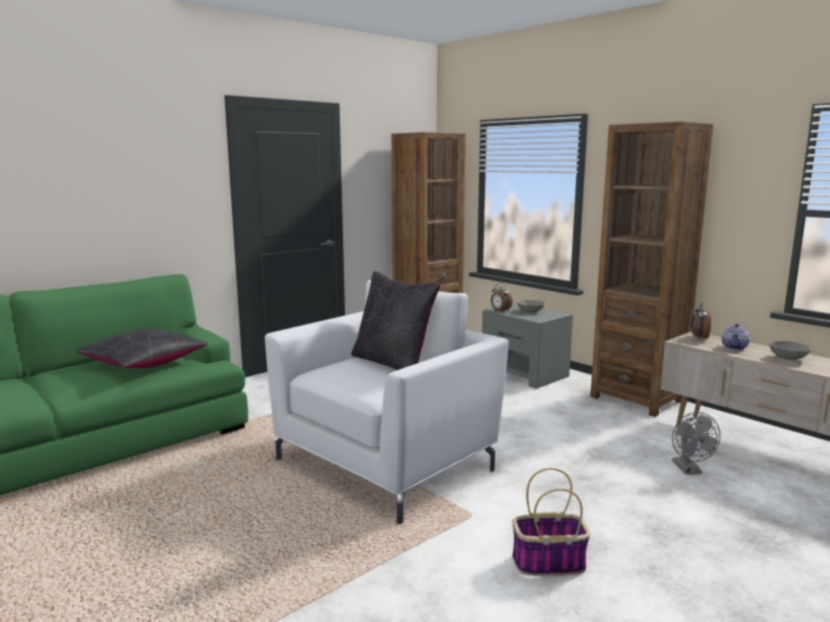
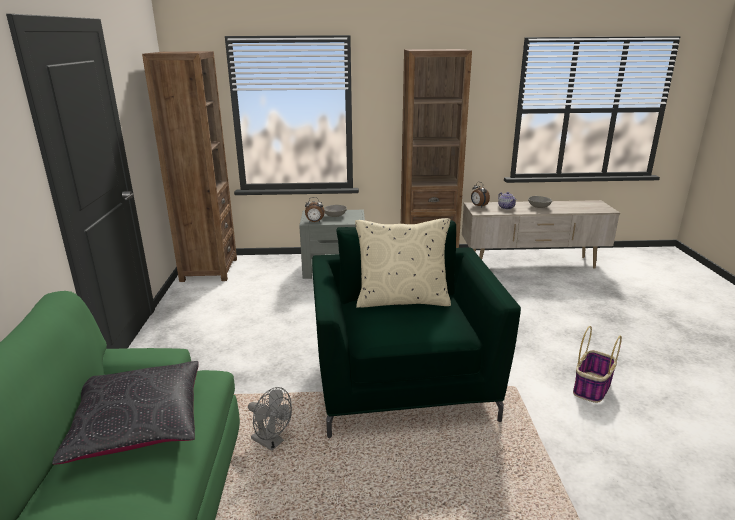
camera: 50 degrees left, 10 degrees up
white armchair [265,280,508,524] -> green armchair [312,220,521,438]
black pillow [351,271,440,370] -> beige pillow [355,218,451,308]
grey fan [672,412,720,475] -> grey fan moved to [248,387,292,451]

